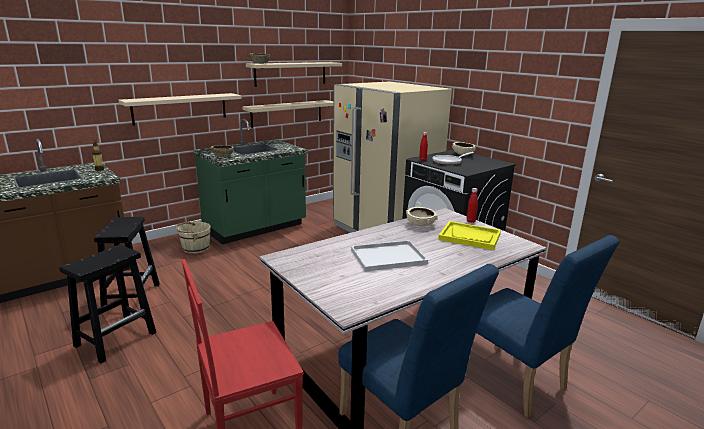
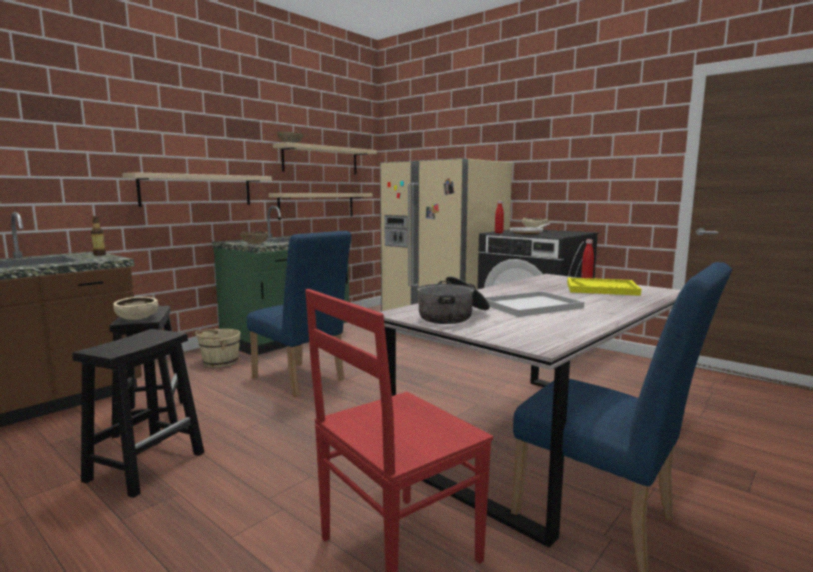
camera: 10 degrees left, 10 degrees down
beige bowl [406,207,438,227] -> beige bowl moved to [113,297,159,320]
blue chair [476,235,619,418] -> blue chair moved to [247,231,352,397]
none -> cooking pot [417,276,490,324]

